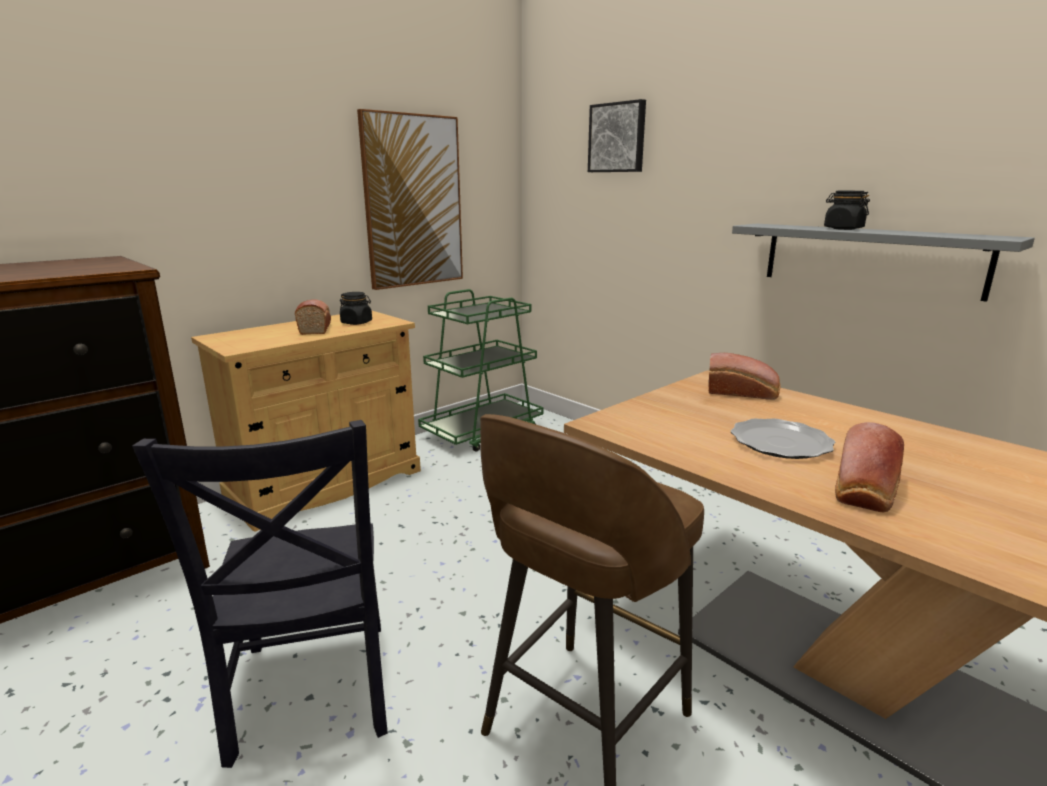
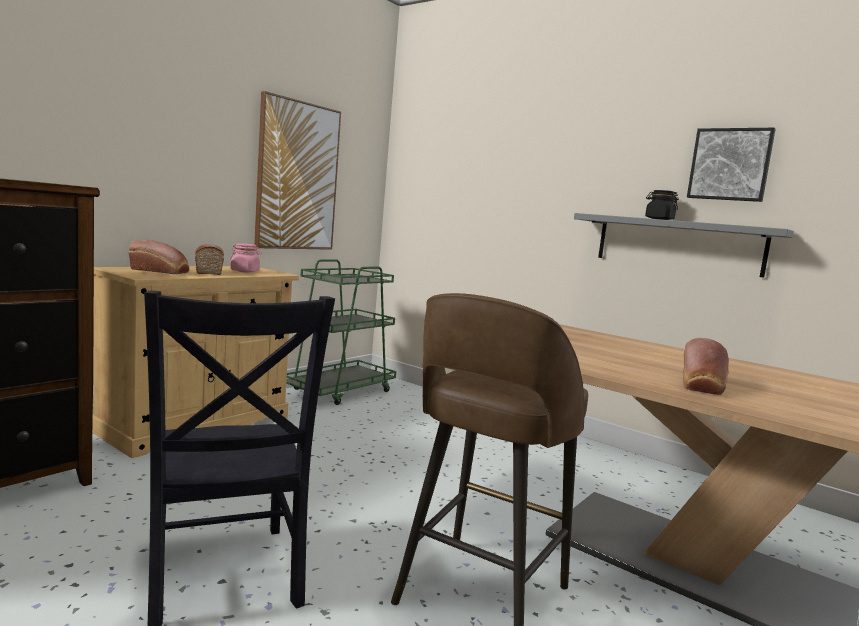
camera: 10 degrees left, 10 degrees down
black jar [340,292,372,325] -> pink jar [230,243,262,272]
picture [588,99,646,172] -> picture moved to [687,128,776,202]
bread [708,353,781,400] -> bread moved to [129,240,189,274]
plate [731,418,835,459] -> none

